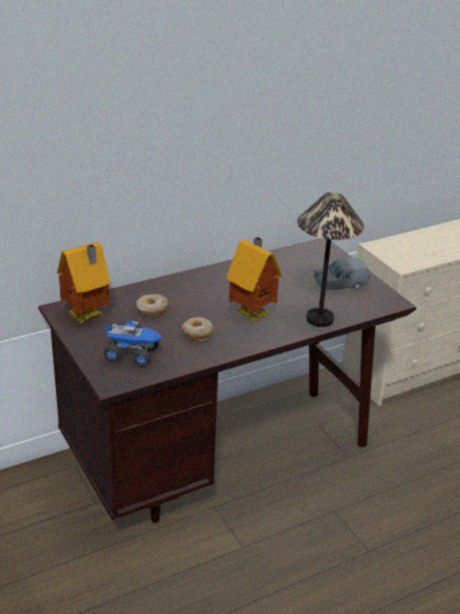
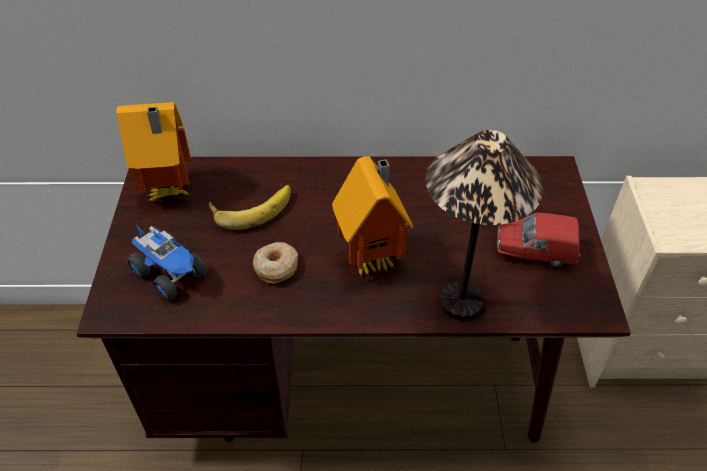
camera: 30 degrees right, 15 degrees up
donut [136,294,169,317] -> banana [209,185,291,230]
grey toy car [314,257,370,290] -> red toy car [497,213,580,267]

